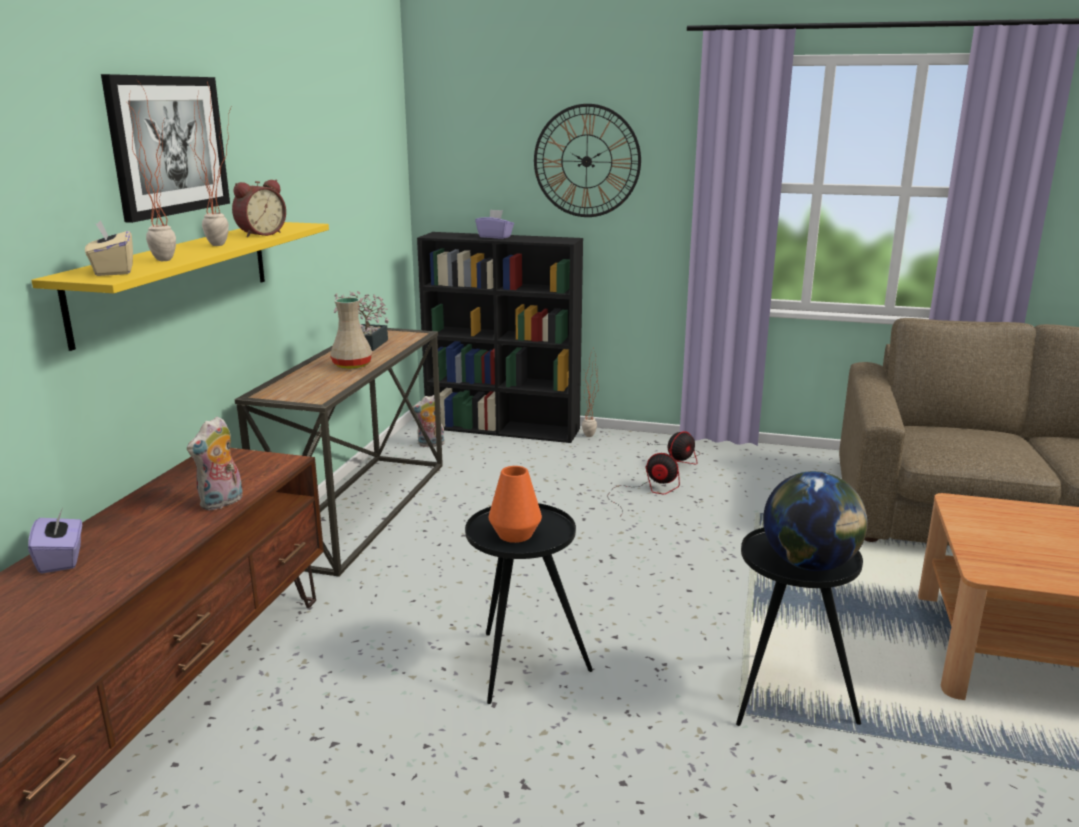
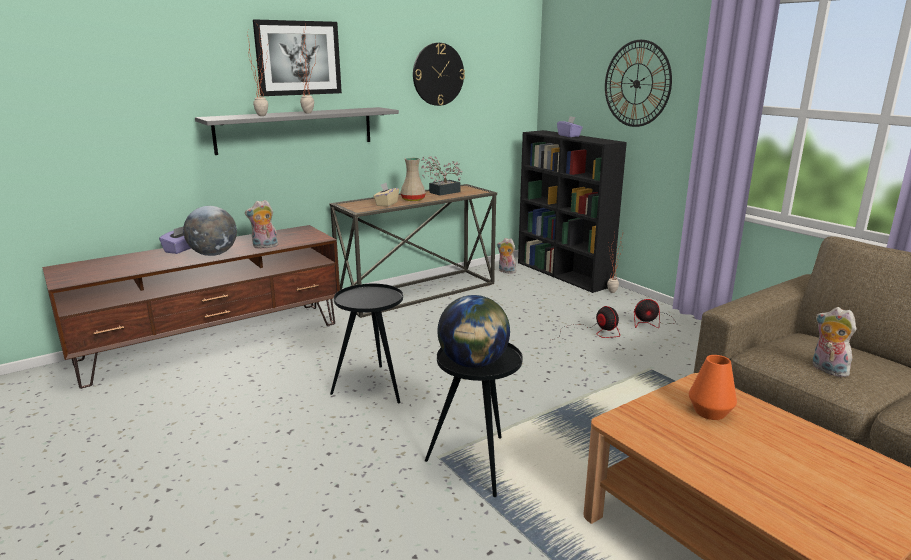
camera: 40 degrees right, 0 degrees up
yellow shelf [31,222,329,351] -> grey shelf [195,107,399,155]
beige tissue box [85,220,133,276] -> beige tissue box moved to [373,183,399,207]
alarm clock [232,180,286,237] -> none
orange vase [489,466,542,543] -> orange vase moved to [689,355,737,420]
none -> globe [183,206,237,256]
none -> wall clock [413,43,465,106]
none -> plush toy [813,307,857,377]

